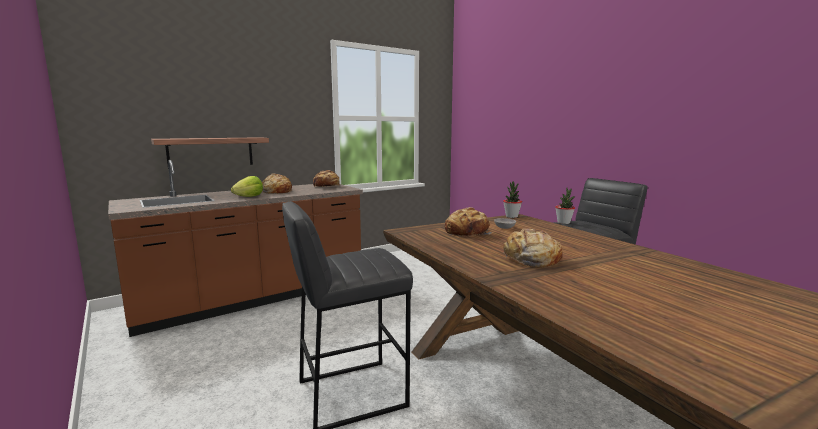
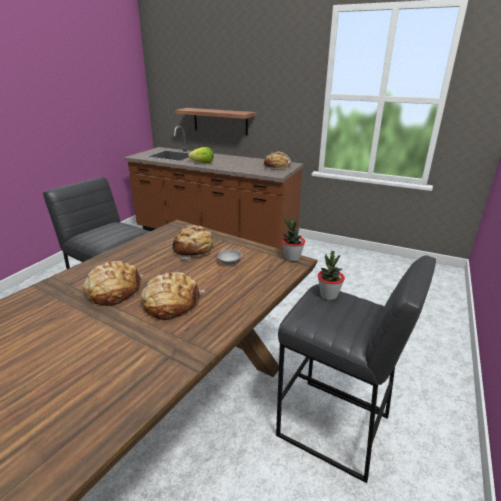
camera: 60 degrees right, 15 degrees up
bread [262,173,292,194] -> bread moved to [141,272,205,320]

